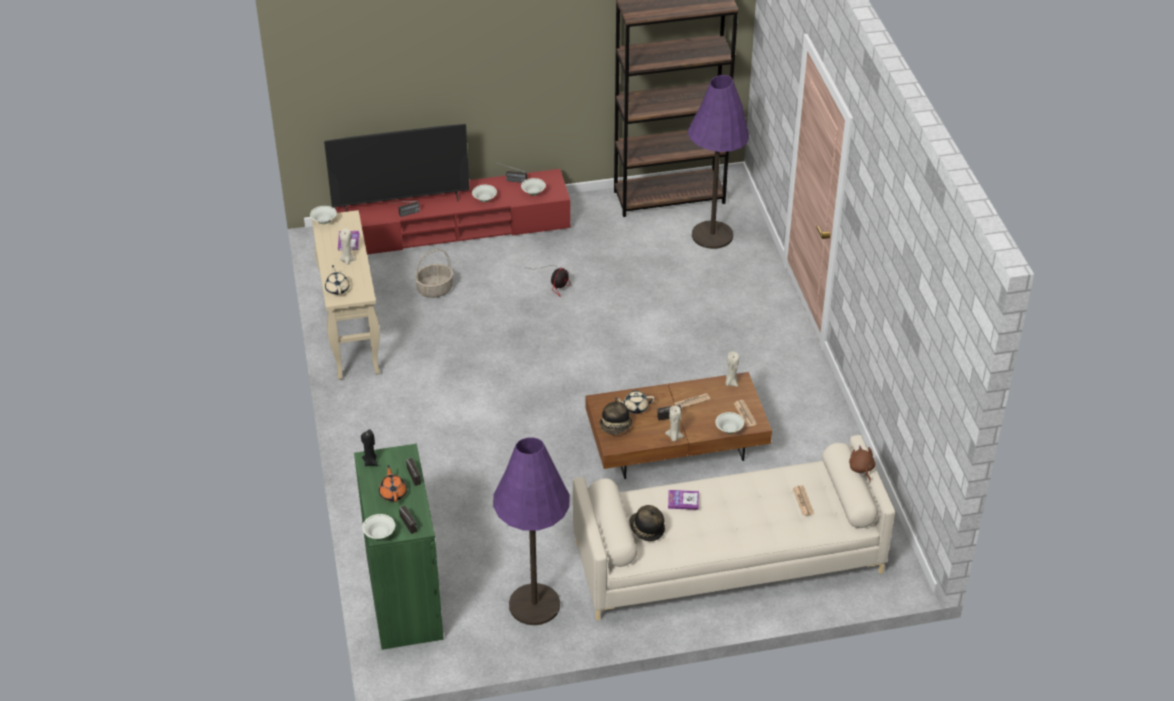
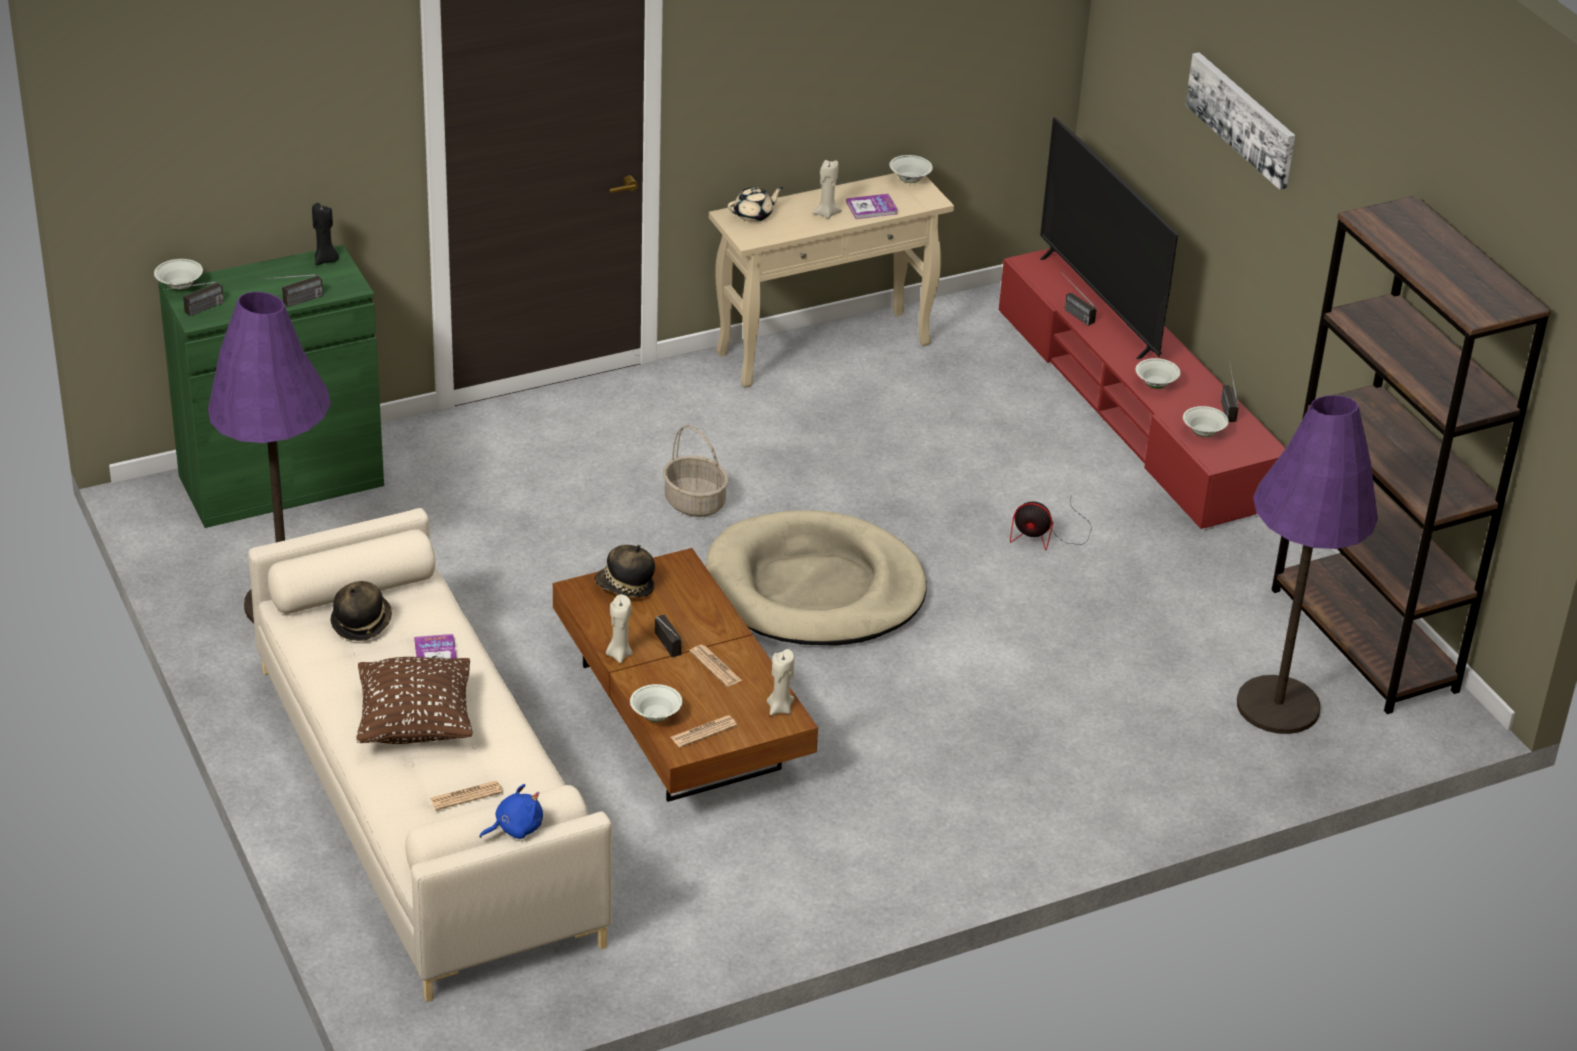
camera: 75 degrees right, 5 degrees down
orange teapot [379,465,407,502] -> none
basket [415,249,453,298] -> basket moved to [663,425,729,517]
beige teapot [615,391,655,414] -> none
brown plush toy [849,445,876,482] -> blue plush toy [479,784,543,839]
none -> brown pillow [356,657,473,744]
none -> beige dog bed [706,510,927,646]
none -> picture [1185,52,1296,190]

